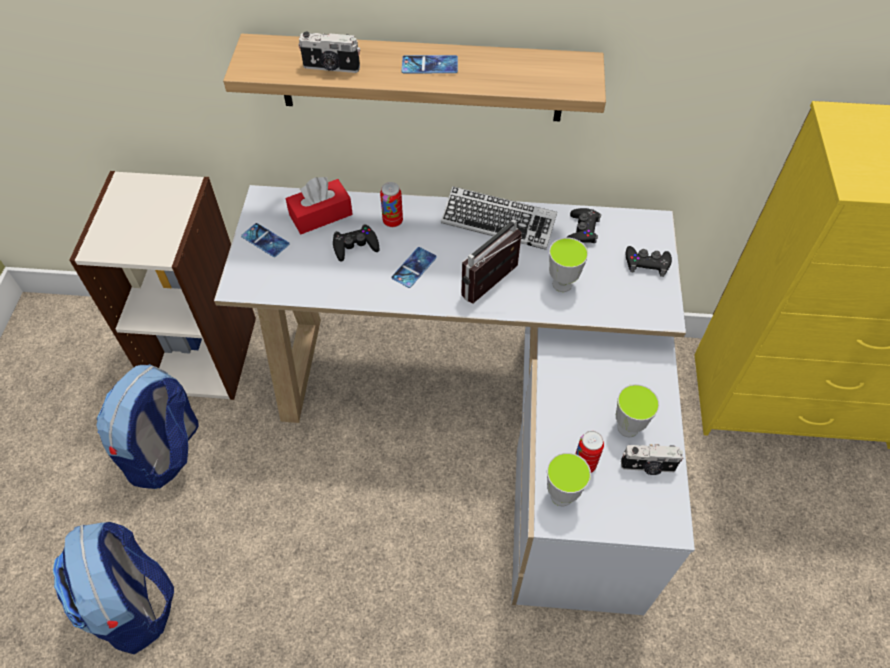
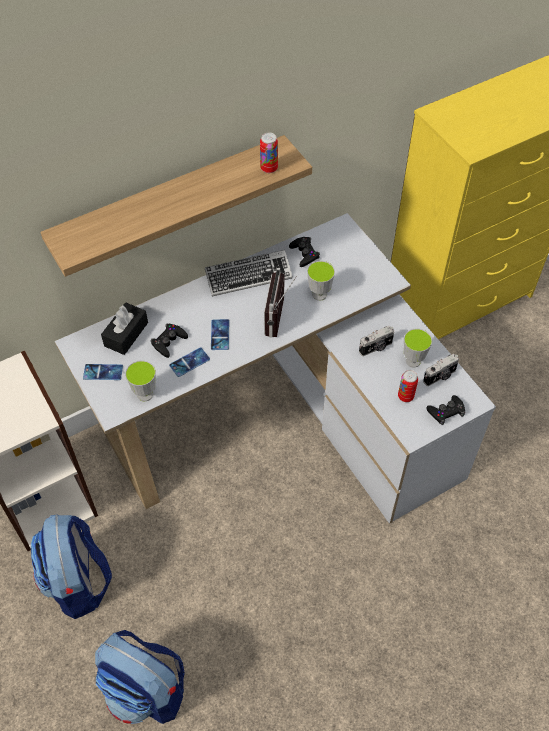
camera: 35 degrees left, 0 degrees up
red tissue box [286,177,353,234] -> black tissue box [101,302,148,355]
camera [298,32,360,73] -> camera moved to [359,326,395,356]
can [380,182,403,227] -> can moved to [260,132,278,173]
phone [402,55,458,73] -> phone moved to [169,347,210,377]
cup [547,453,591,506] -> cup moved to [125,360,156,401]
black game controller [626,246,672,277] -> black game controller moved to [426,395,465,425]

